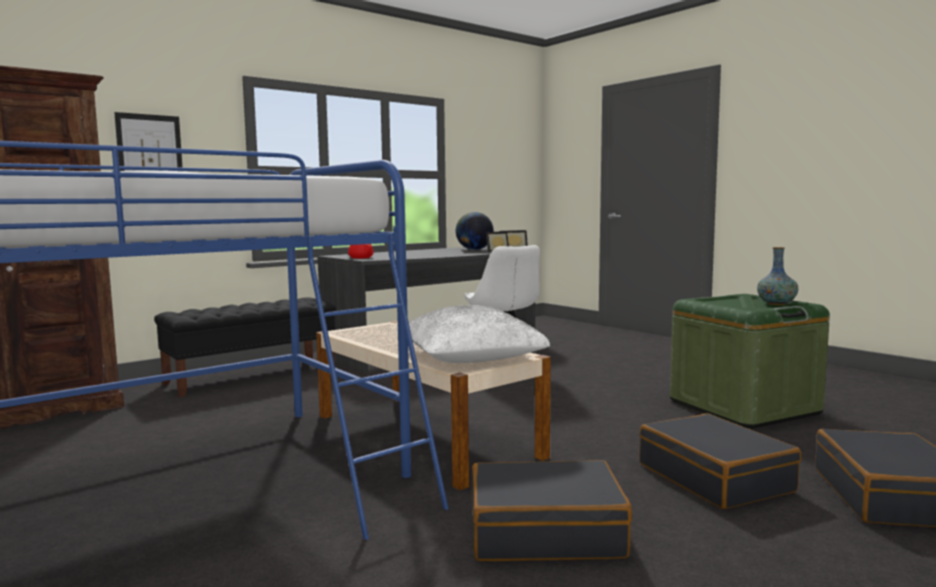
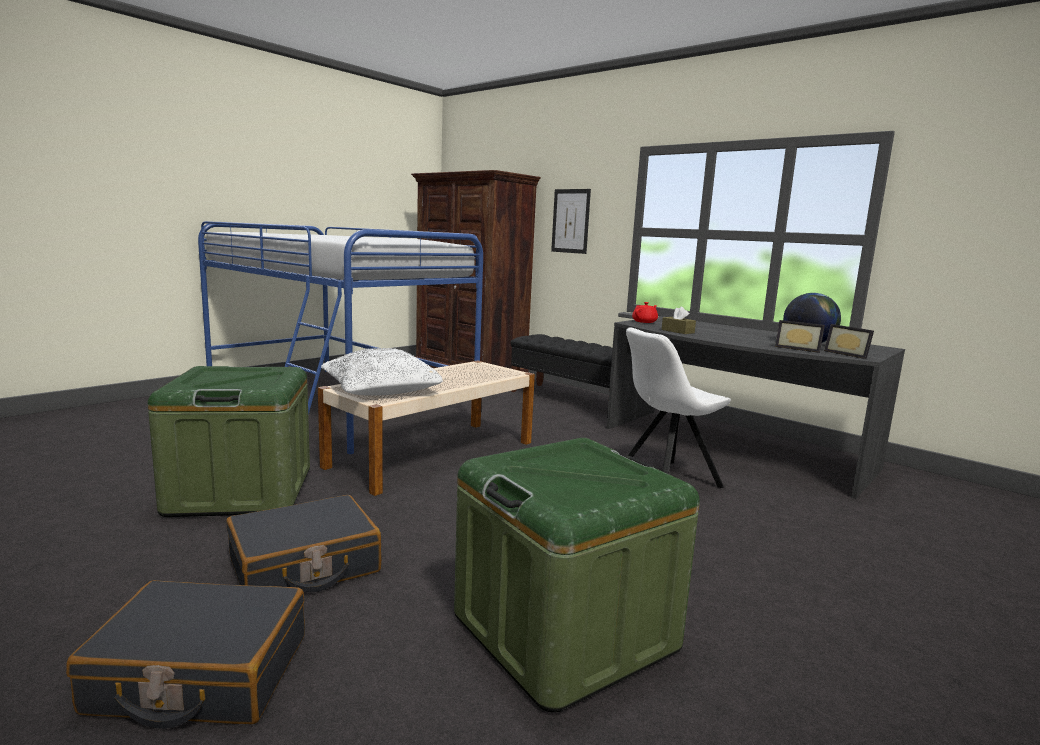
camera: 80 degrees right, 5 degrees up
black suitcase [472,460,632,561] -> green storage box [148,366,310,517]
vase [757,247,798,305] -> none
none -> brown tissue box [662,307,696,334]

